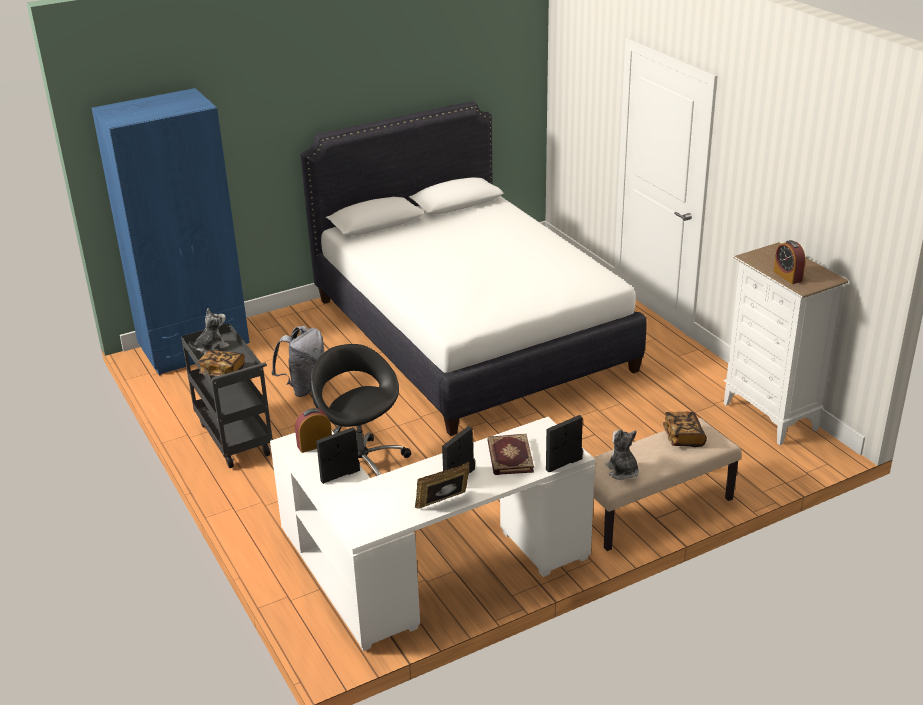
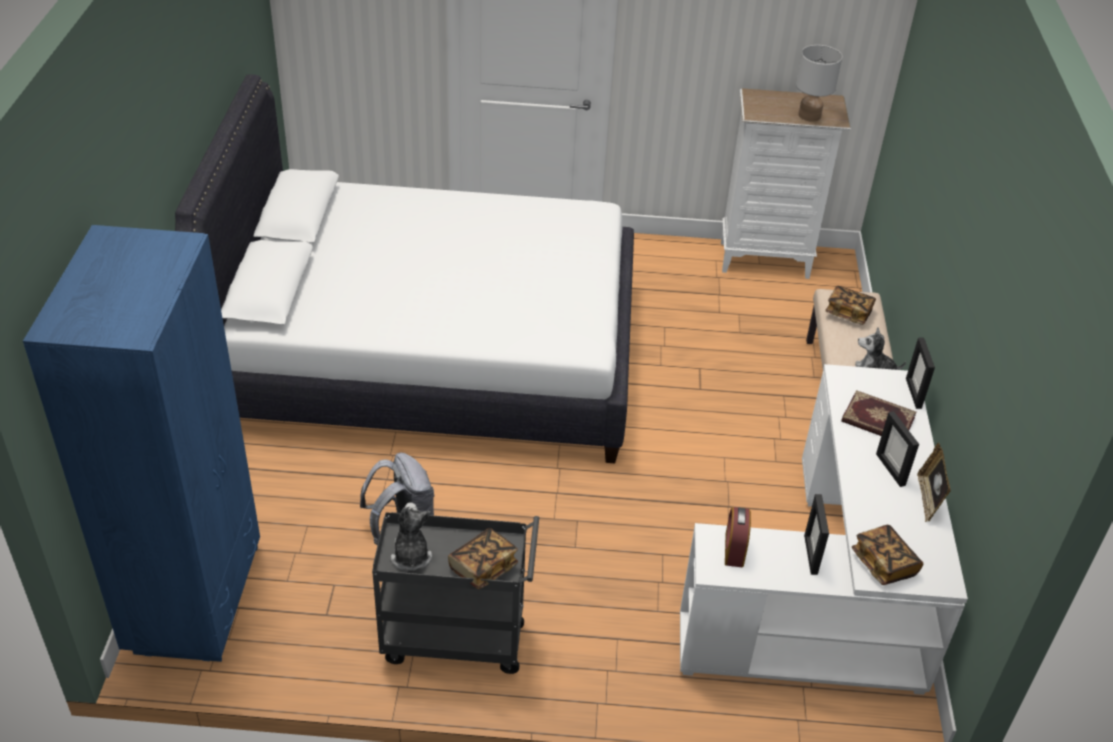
camera: 60 degrees left, 10 degrees up
black office chair [311,344,412,476] -> none
alarm clock [773,240,806,284] -> grey table lamp [796,45,842,122]
none -> book [852,525,923,585]

